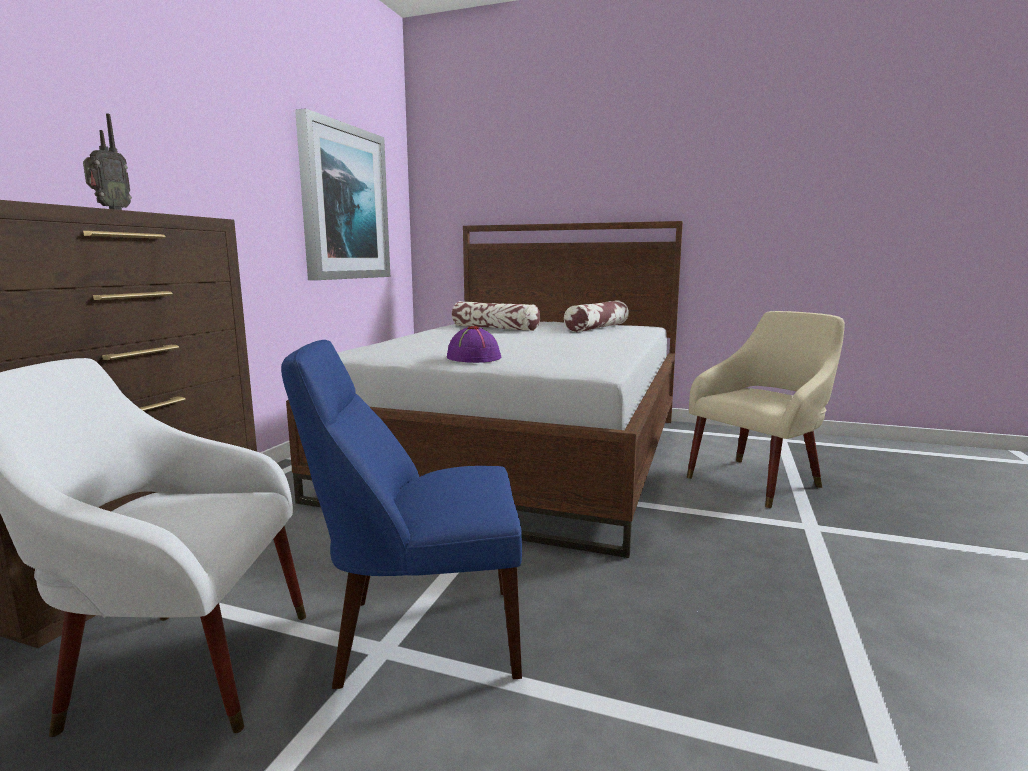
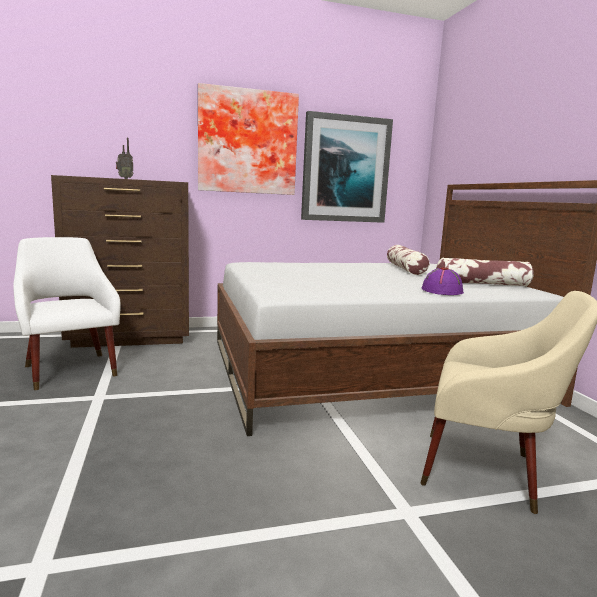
camera: 55 degrees right, 0 degrees up
blue chair [281,340,522,689] -> none
purple hat [447,326,501,363] -> purple hat moved to [422,267,464,295]
none -> picture [198,83,299,195]

